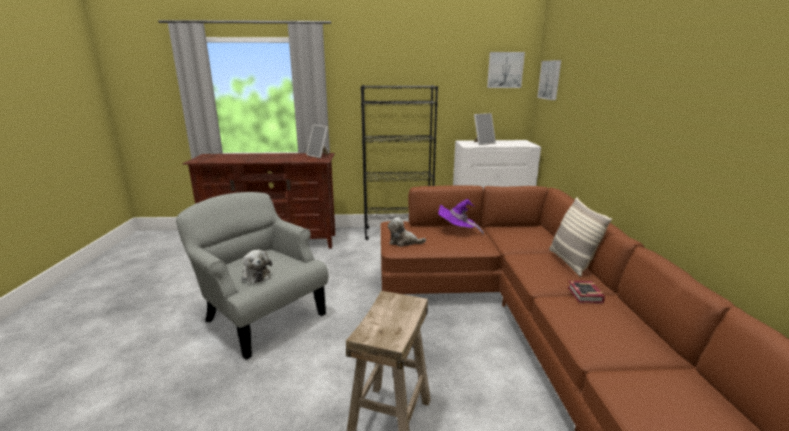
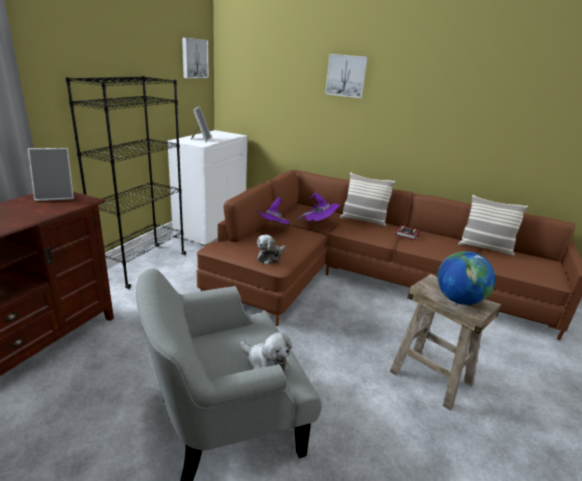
camera: 65 degrees left, 5 degrees up
plush toy [241,250,272,283] -> plush toy turned 45 degrees clockwise [240,332,292,372]
picture [537,60,561,100] -> picture moved to [325,54,368,98]
none -> purple hat [296,192,340,222]
none -> globe [437,251,495,305]
none -> pillow [458,195,528,256]

